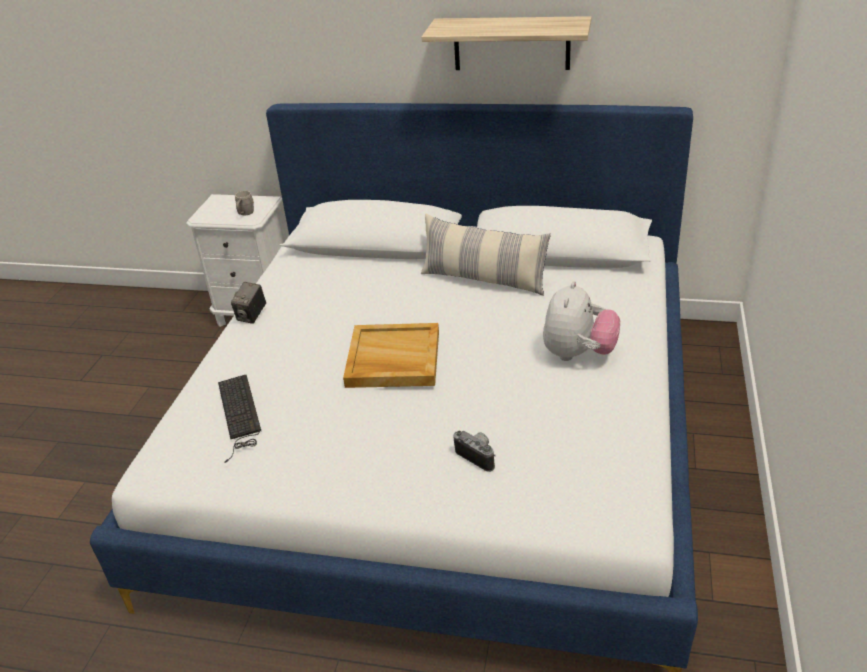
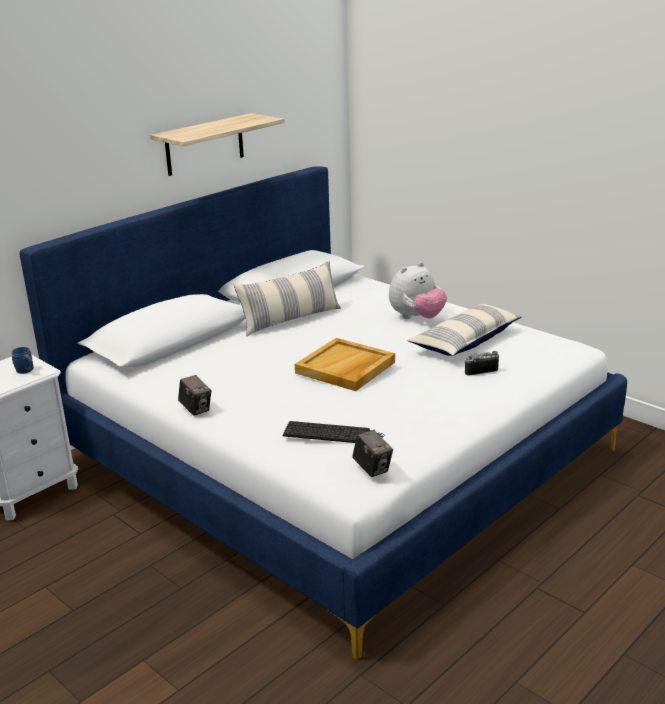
camera: 60 degrees left, 10 degrees down
grey mug [235,191,254,215] -> blue mug [12,347,33,374]
plush toy [543,281,620,361] -> plush toy turned 90 degrees clockwise [389,262,447,319]
none -> camera [352,430,393,477]
none -> pillow [407,304,522,356]

